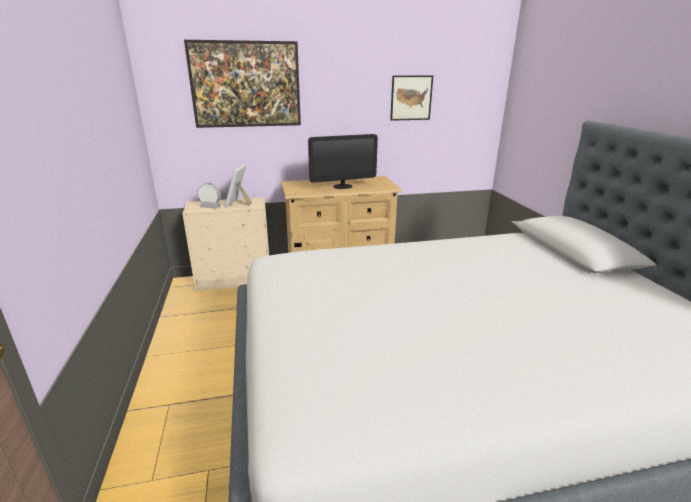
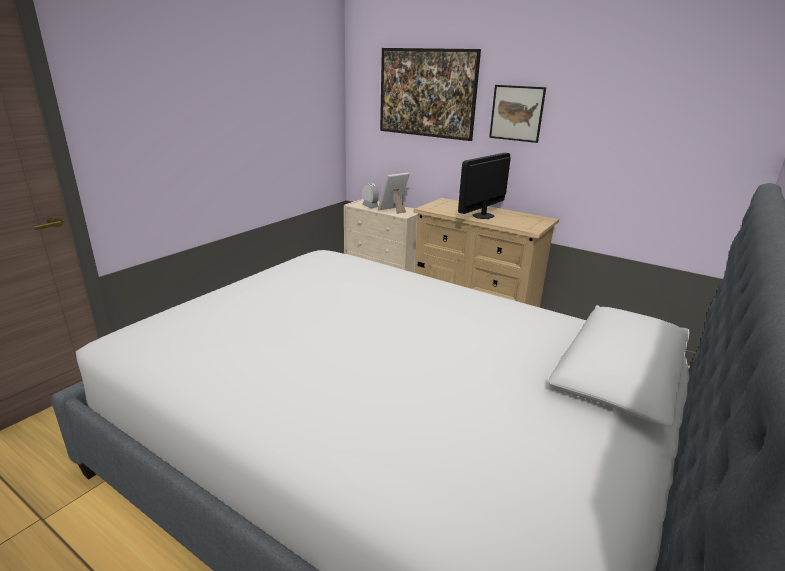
camera: 45 degrees right, 0 degrees up
monitor [308,134,378,189] -> monitor turned 105 degrees clockwise [458,153,511,219]
picture [390,76,433,121] -> picture moved to [489,85,546,143]

